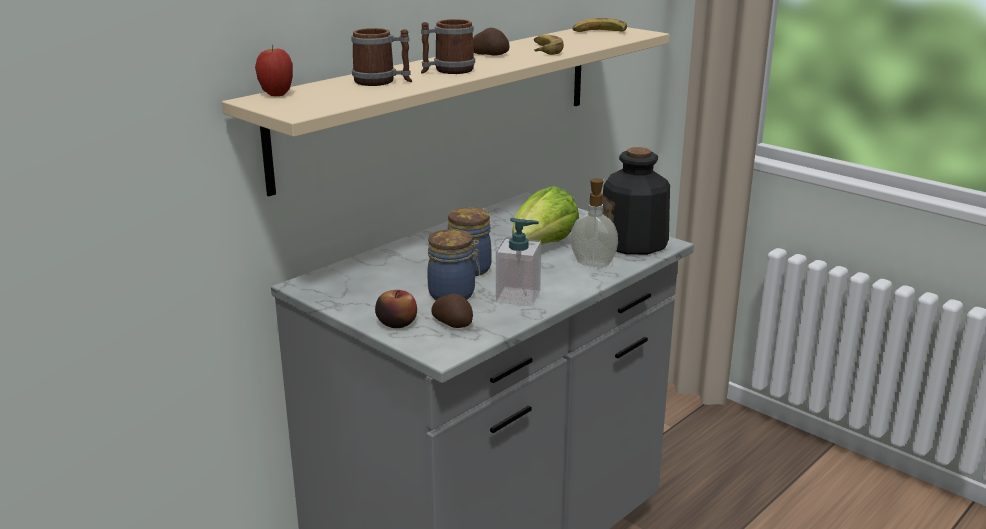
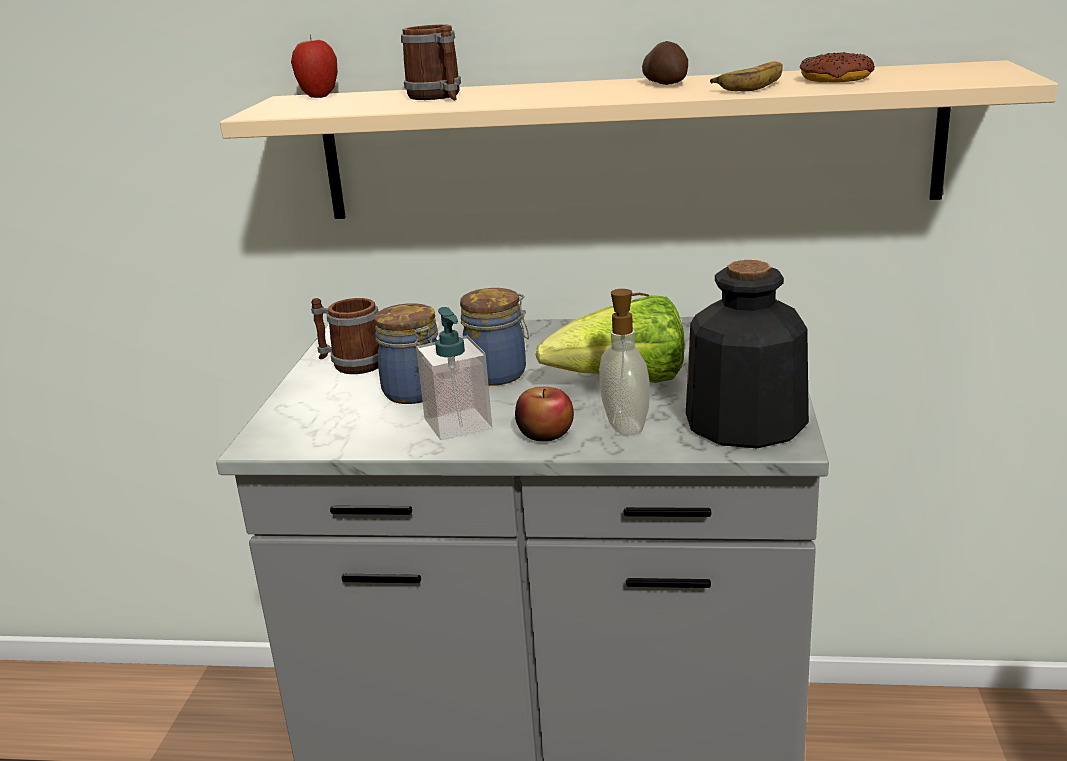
camera: 55 degrees right, 0 degrees up
apple [375,290,417,328] -> apple moved to [515,387,574,441]
mug [421,19,475,74] -> mug moved to [311,298,379,374]
potato [431,294,473,328] -> none
banana [572,18,627,32] -> none
none -> donut [800,52,875,82]

